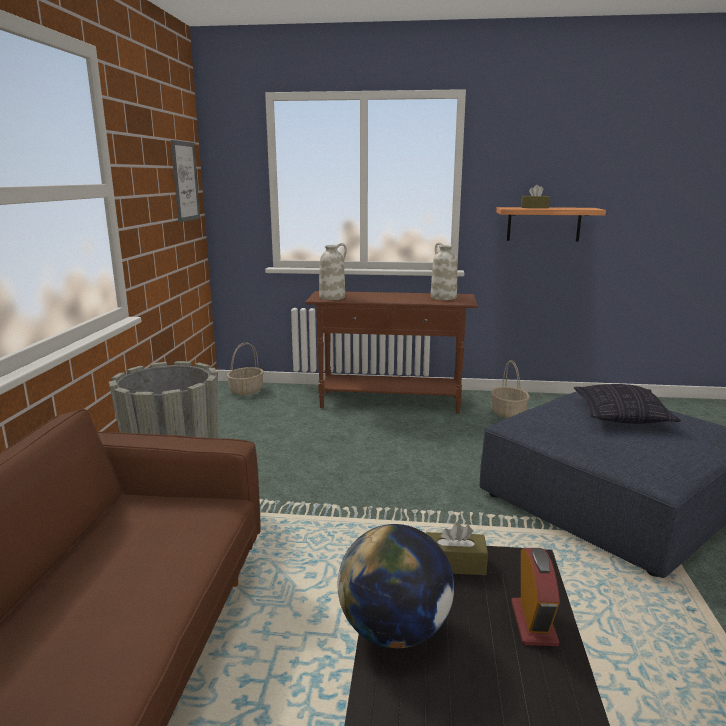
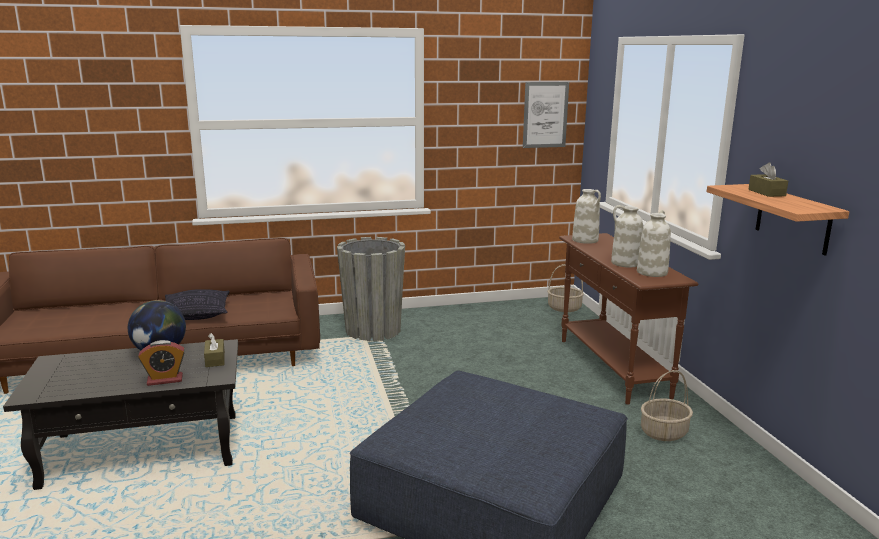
camera: 70 degrees right, 0 degrees up
pillow [574,384,681,424] -> pillow moved to [165,289,230,320]
none -> white vase [611,205,643,267]

